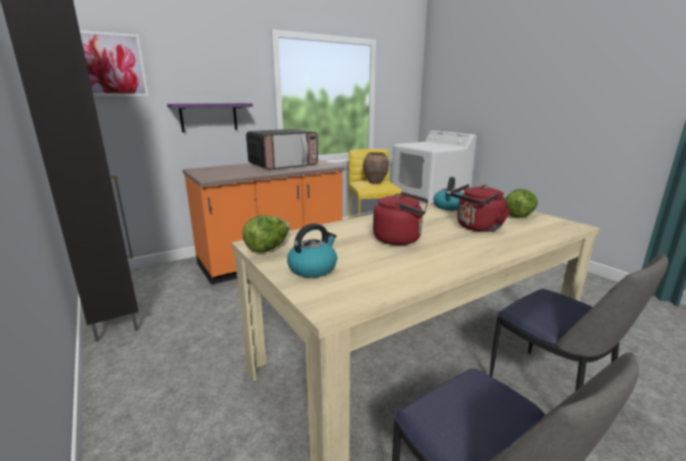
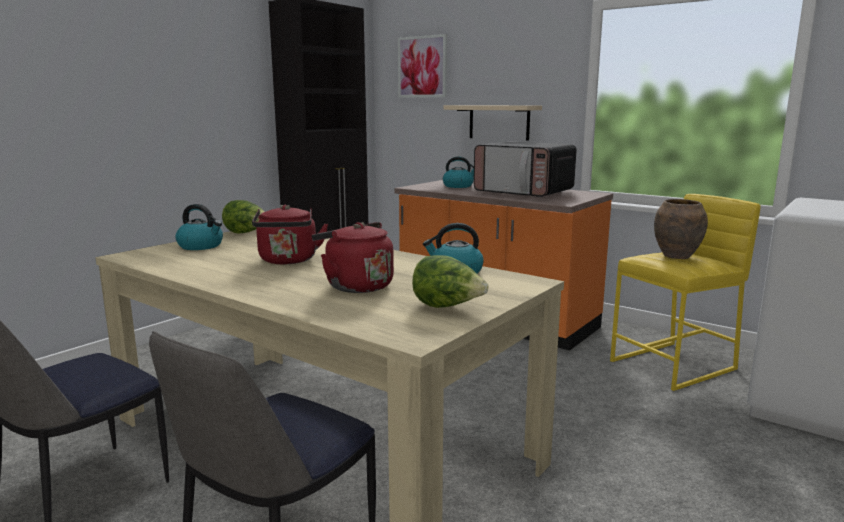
camera: 70 degrees right, 5 degrees down
purple shelf [167,103,253,132] -> beige shelf [443,105,542,141]
none -> kettle [443,157,474,188]

